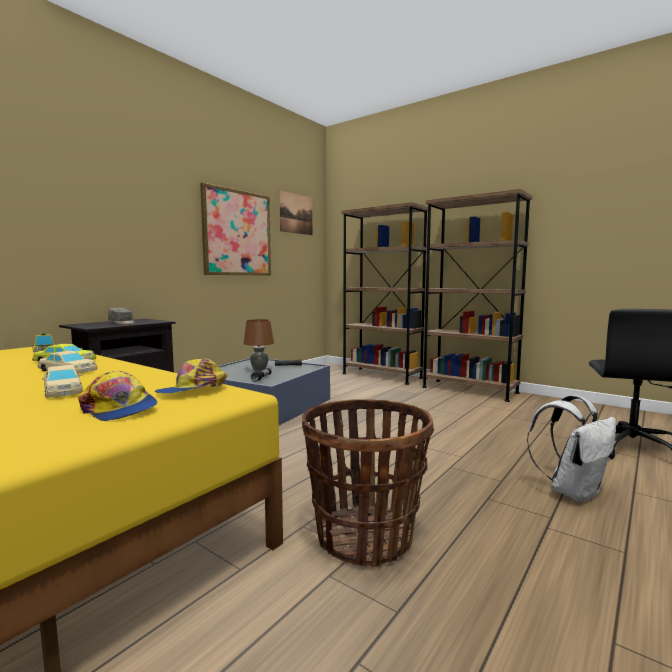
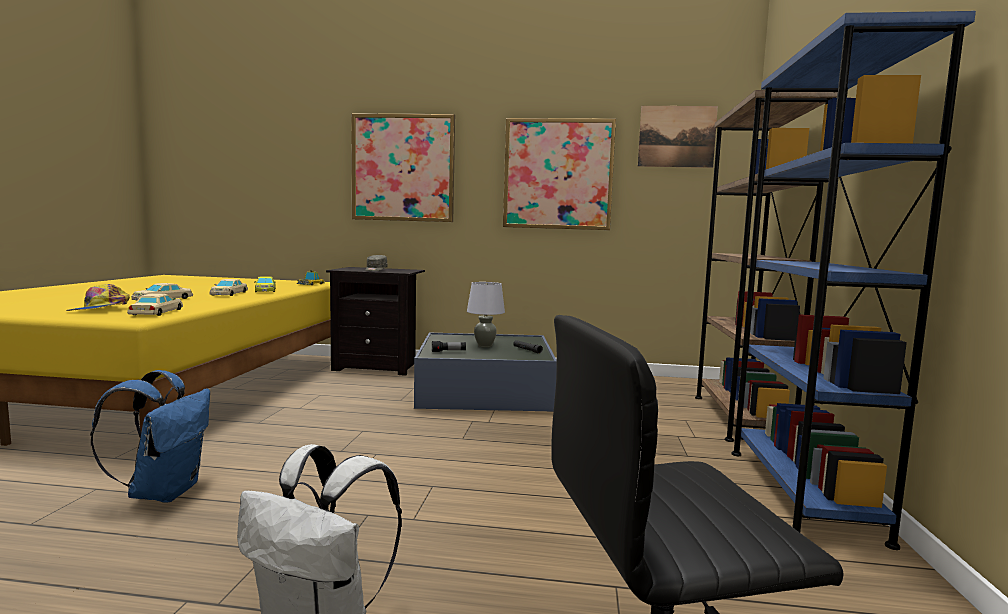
camera: 60 degrees right, 0 degrees up
cap [155,359,228,393] -> beige toy car [127,294,183,316]
brown table lamp [243,319,274,372] -> grey table lamp [467,282,505,348]
basket [302,399,434,567] -> blue backpack [90,370,210,502]
brown bookcase [422,189,532,402] -> blue bookcase [731,11,976,550]
none -> picture [351,113,455,222]

